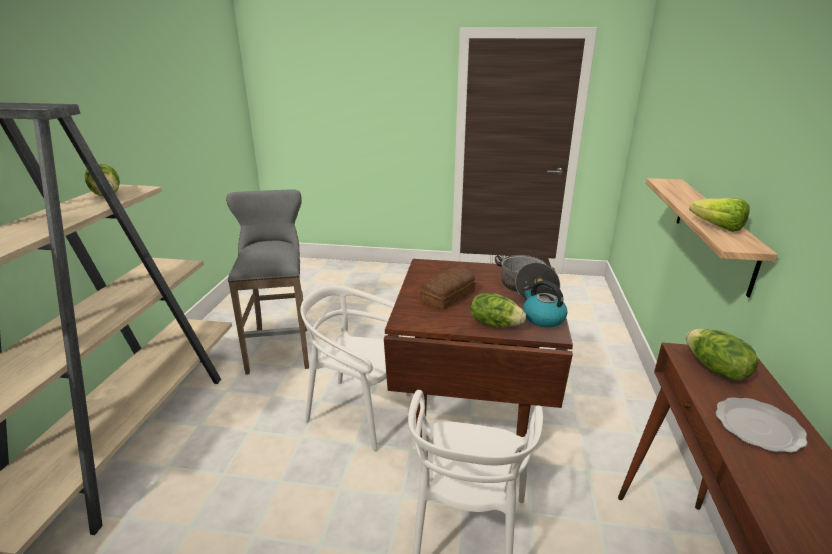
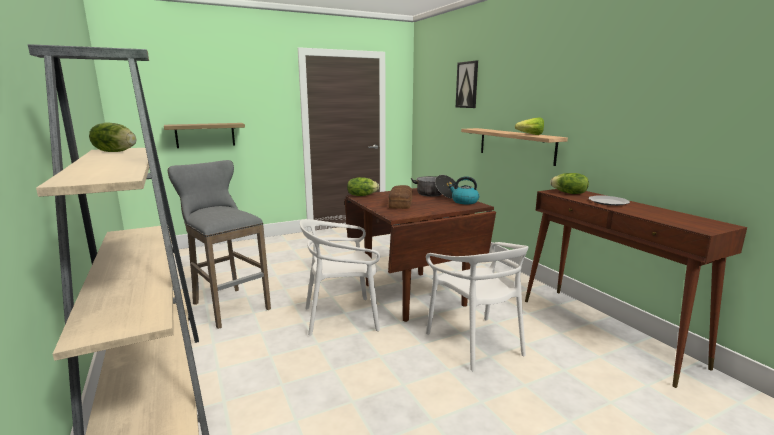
camera: 35 degrees left, 10 degrees down
lettuce [471,293,526,328] -> lettuce moved to [347,177,379,196]
none -> shelf [164,123,245,148]
none -> picture [456,61,478,108]

